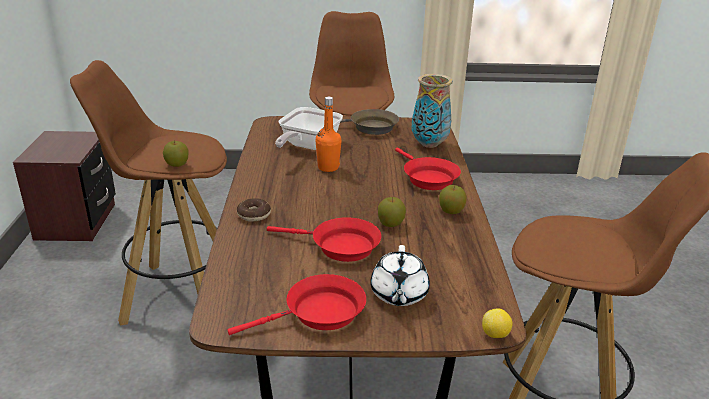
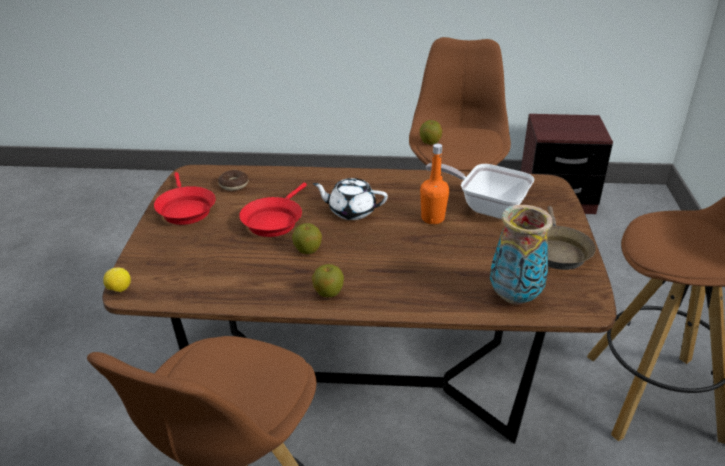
camera: 95 degrees right, 5 degrees up
donut [237,198,271,222] -> donut moved to [218,170,248,191]
white teapot [370,245,430,306] -> white teapot moved to [312,178,388,220]
red frying pan [395,148,461,190] -> none

